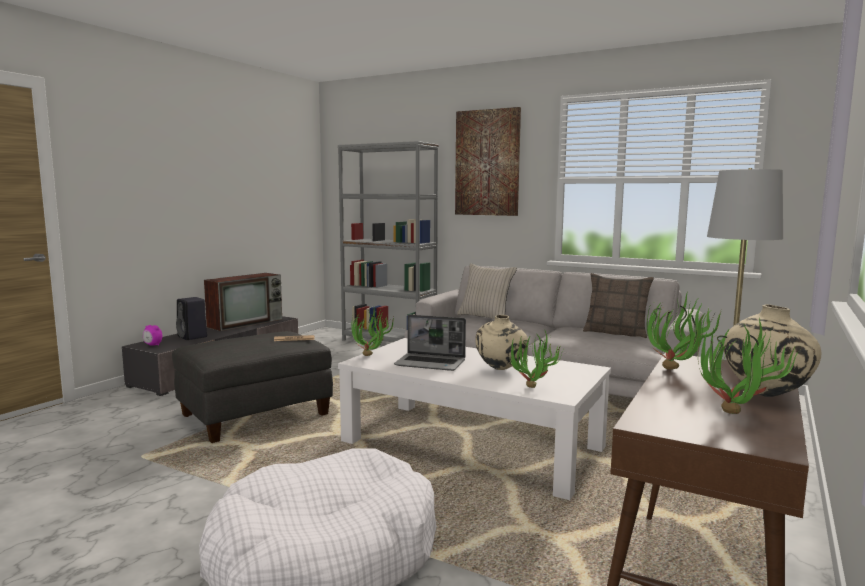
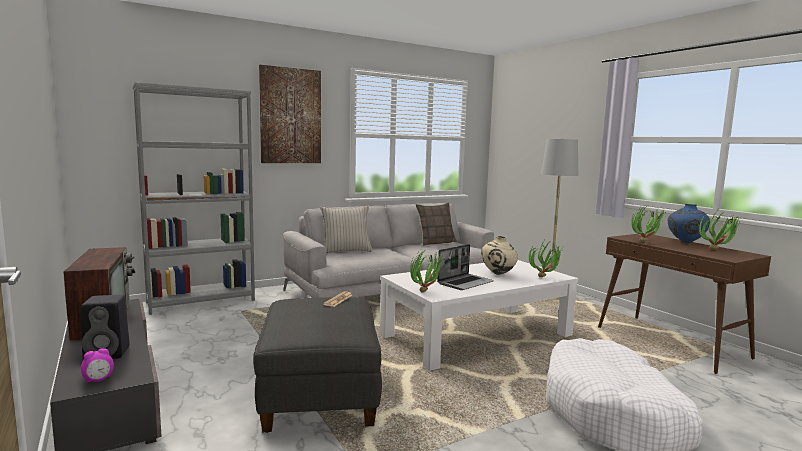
camera: 60 degrees left, 0 degrees up
beige vase [723,304,821,397] -> blue vase [668,204,710,243]

